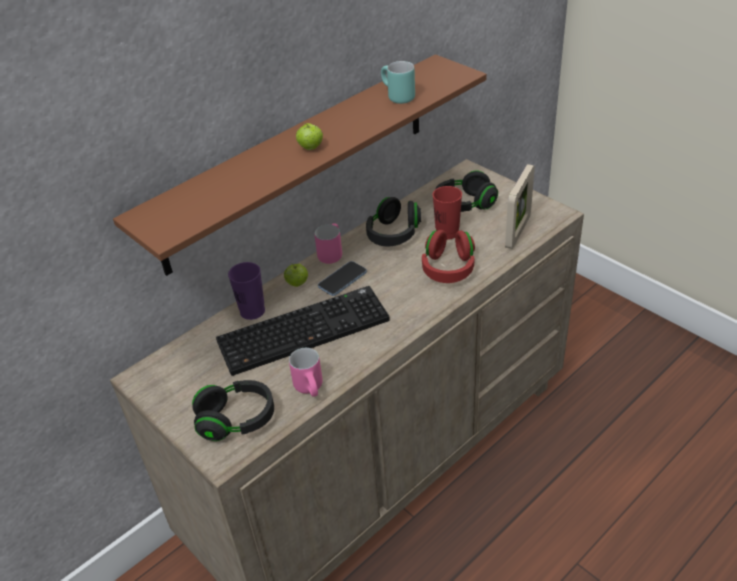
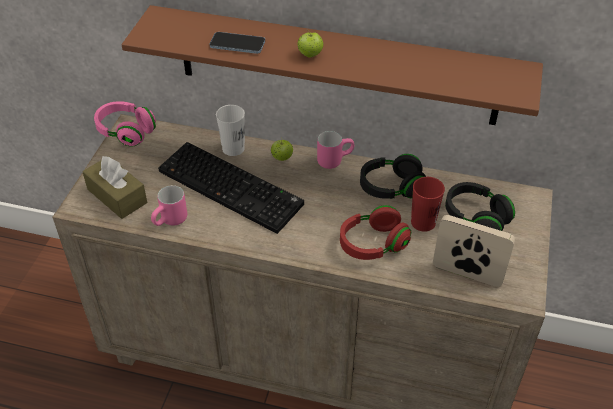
camera: 55 degrees right, 5 degrees up
black headphones [192,380,274,441] -> brown tissue box [82,156,147,219]
purple cup [228,262,265,320] -> white cup [216,105,245,156]
phone [318,261,367,296] -> phone moved to [210,32,265,54]
turquoise mug [381,61,415,104] -> none
picture frame [505,164,535,249] -> picture frame turned 150 degrees counterclockwise [433,215,515,287]
none -> pink headphones [94,101,156,147]

